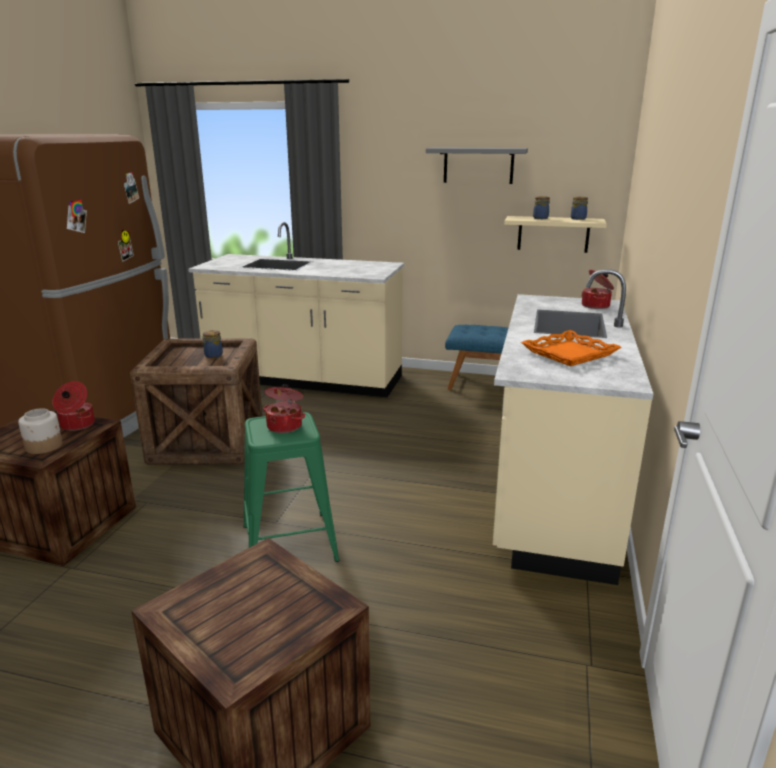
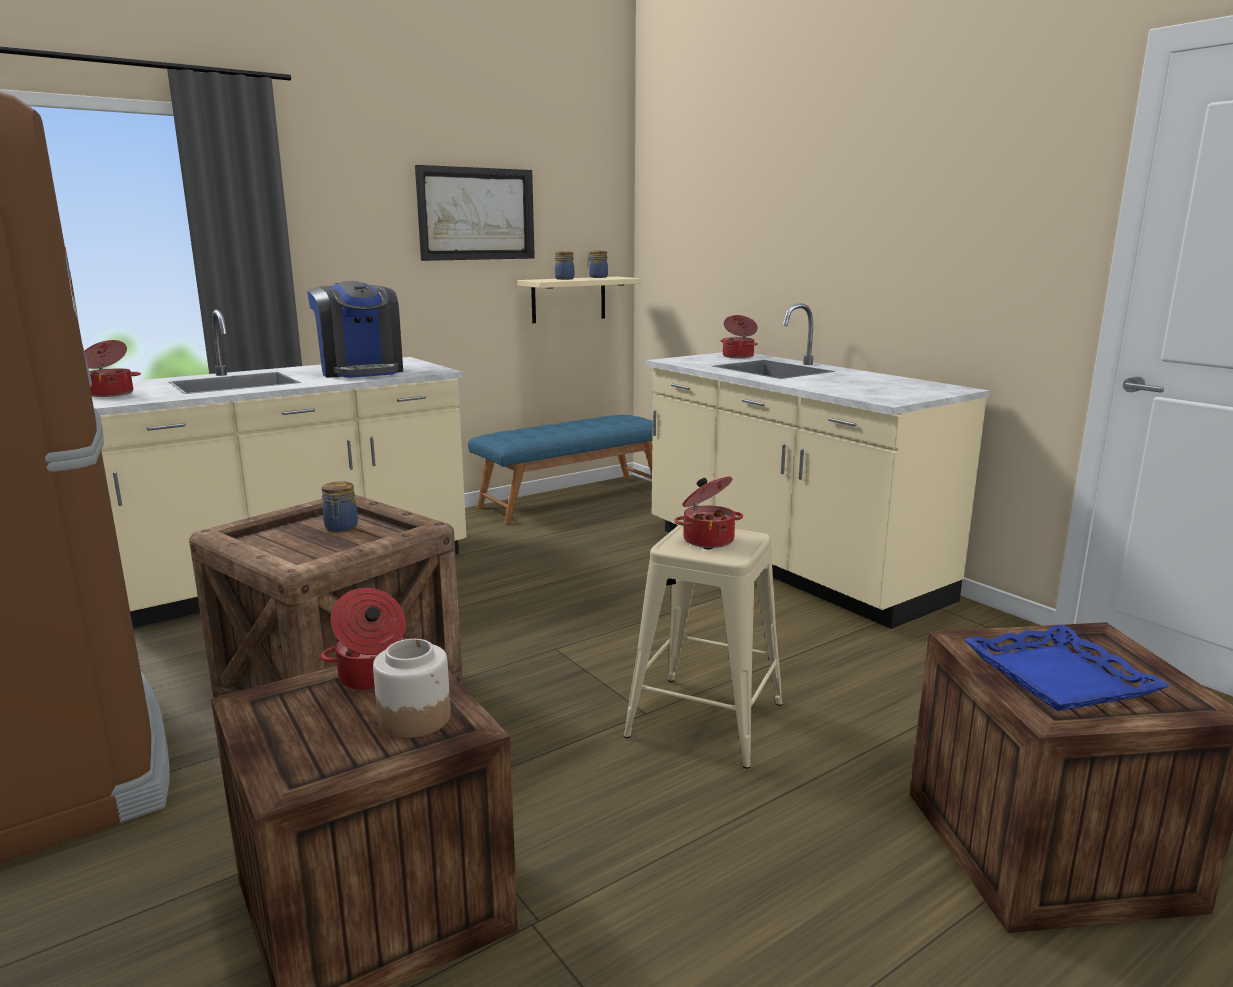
camera: 50 degrees left, 5 degrees down
green stool [243,412,339,562] -> beige stool [624,525,783,768]
grey shelf [426,147,528,184] -> picture [415,165,535,261]
orange tray [521,330,621,366] -> none
none -> cooking pot [84,340,141,397]
none -> coffee machine [307,281,403,378]
none -> blue tray [964,625,1170,711]

